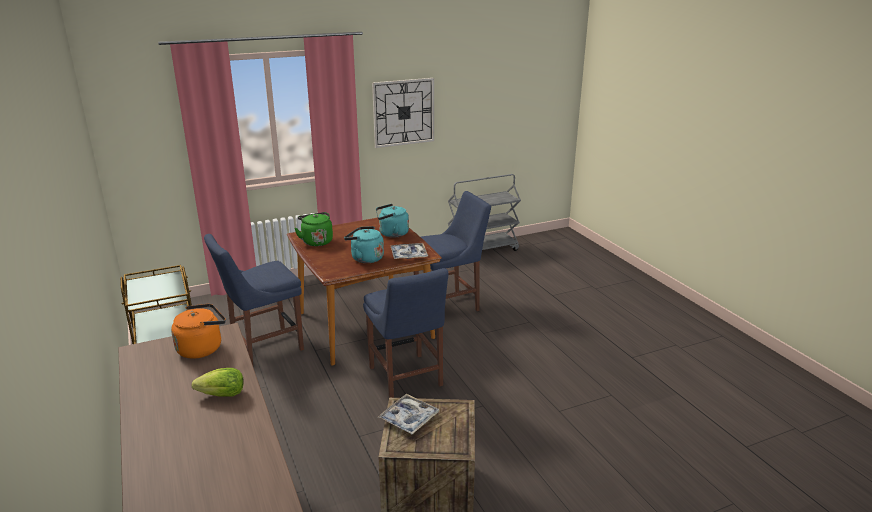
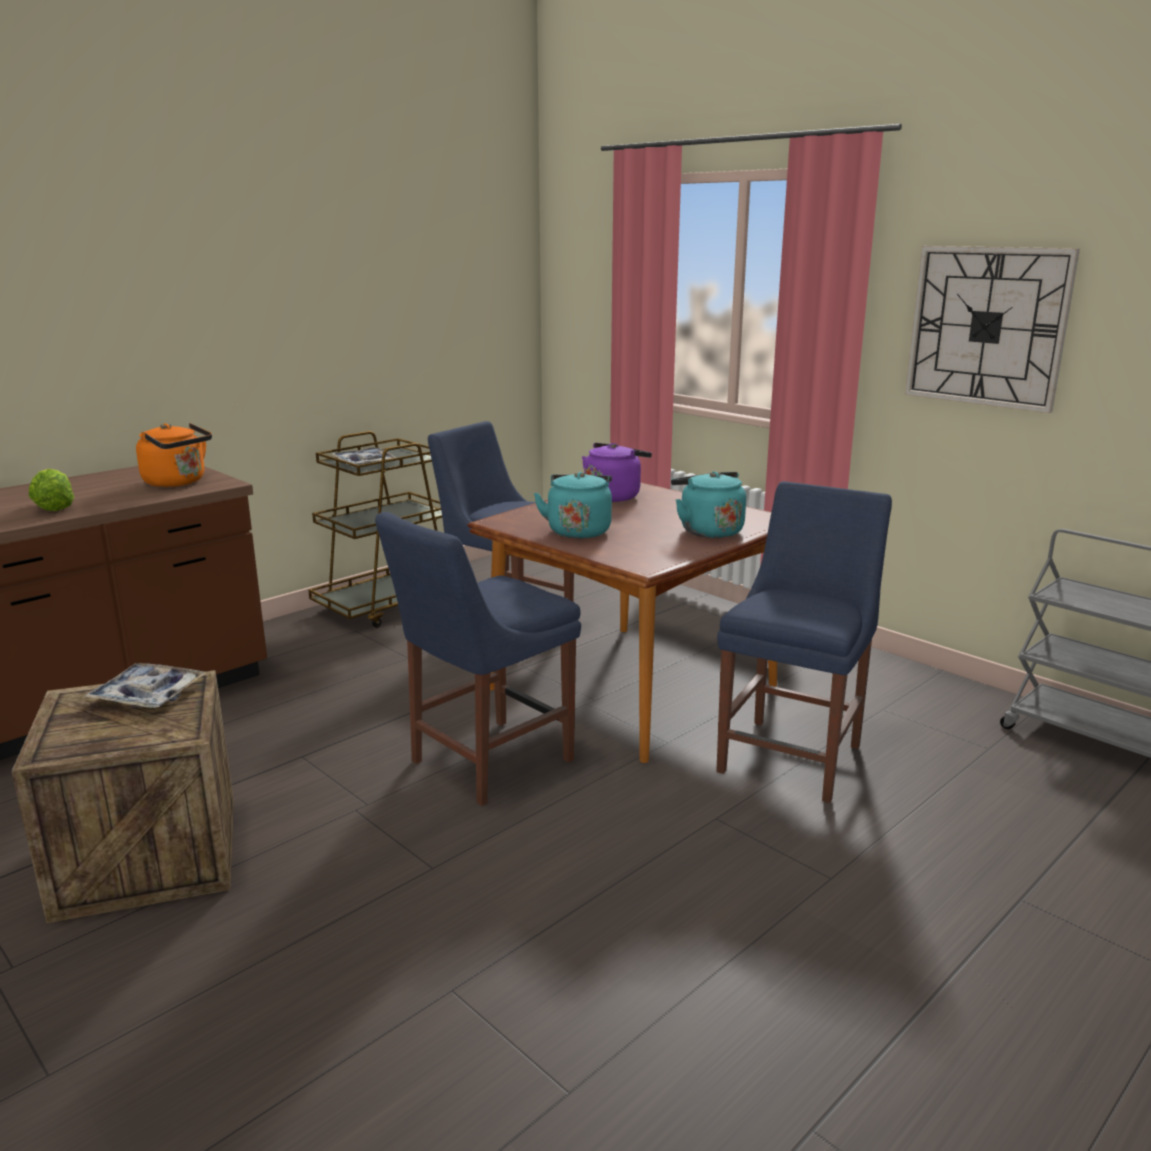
camera: 70 degrees right, 5 degrees down
green kettle [295,212,333,246] -> purple kettle [582,443,652,502]
tray [391,243,428,259] -> tray moved to [332,447,397,467]
blue chair [414,191,491,311] -> blue chair turned 105 degrees counterclockwise [716,481,892,803]

